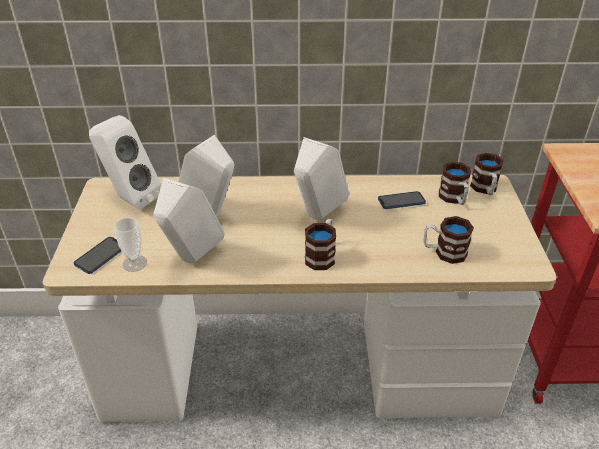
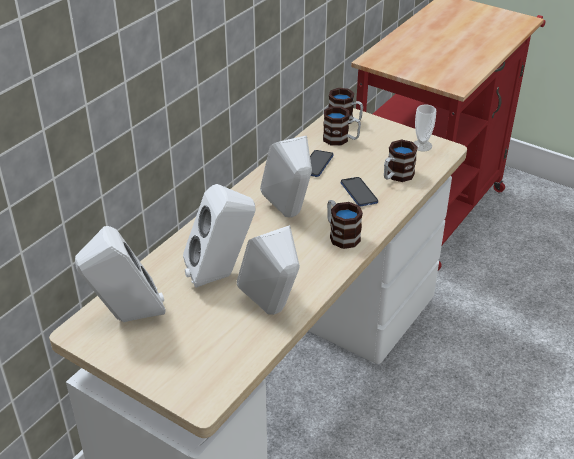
camera: 55 degrees left, 0 degrees up
phone [74,237,121,274] -> phone moved to [341,177,378,206]
cup [114,218,147,272] -> cup moved to [413,105,436,151]

